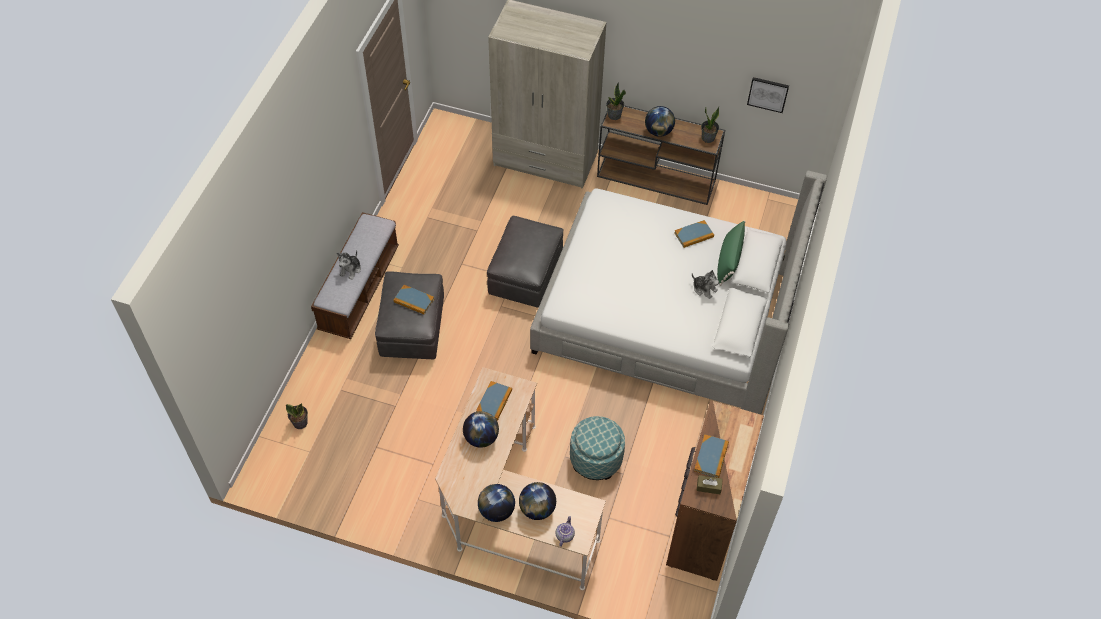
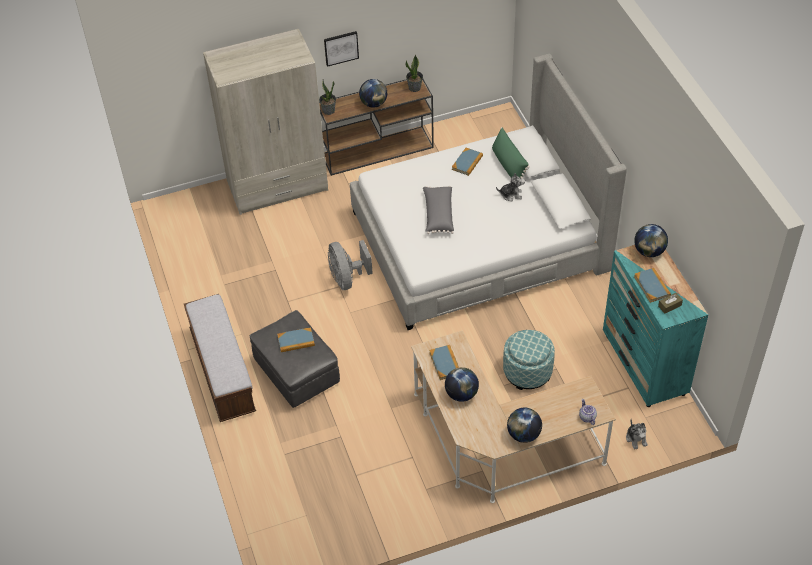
camera: 35 degrees left, 5 degrees down
potted plant [286,403,308,429] -> none
plush toy [337,250,361,280] -> plush toy moved to [626,419,648,449]
grey ottoman [487,216,564,308] -> grey fan [328,240,373,290]
globe [519,482,556,520] -> globe moved to [634,224,668,257]
brown dresser [666,400,764,581] -> turquoise dresser [603,245,708,407]
picture [747,77,789,113] -> picture moved to [324,31,359,67]
none -> grey pillow [423,186,454,234]

